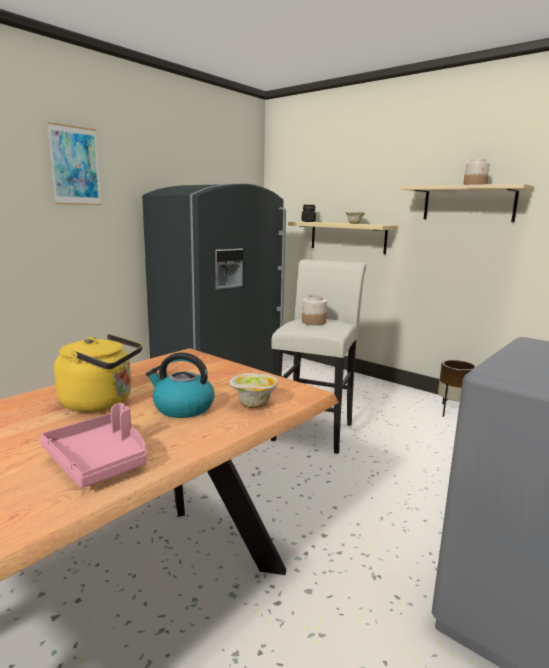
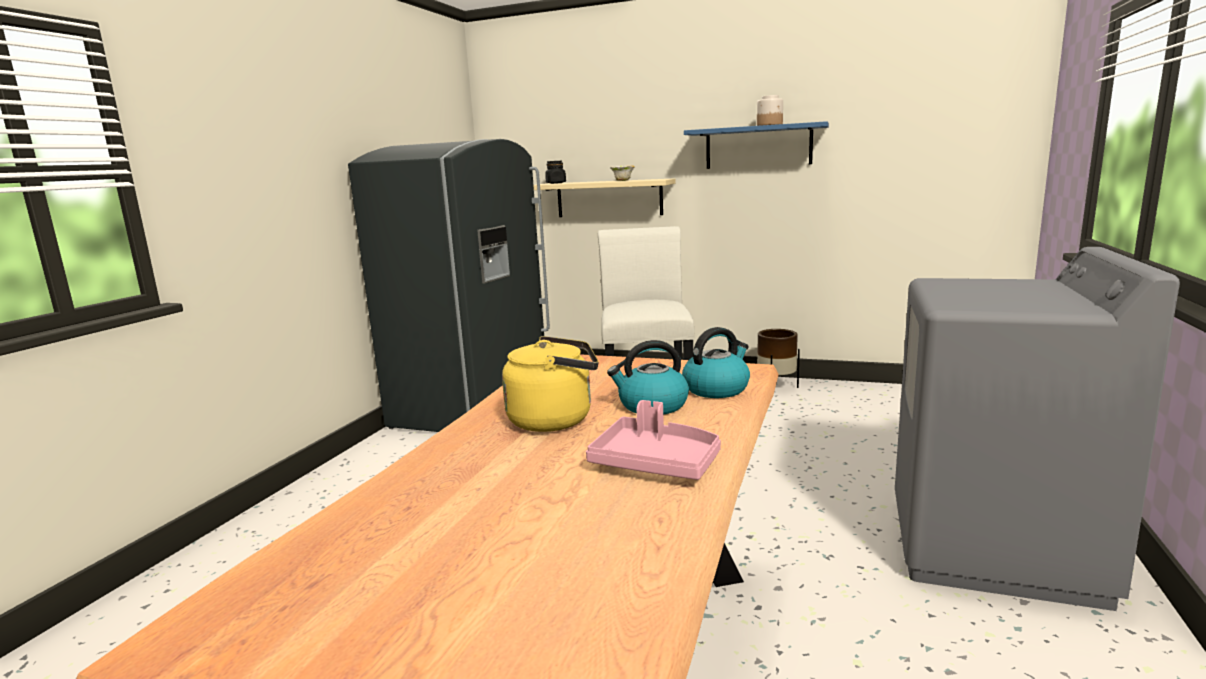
camera: 20 degrees left, 0 degrees up
picture [47,122,102,205] -> none
bowl [229,373,278,408] -> kettle [682,327,750,398]
jar [302,295,327,325] -> none
beige shelf [400,184,534,222] -> blue shelf [684,121,829,169]

